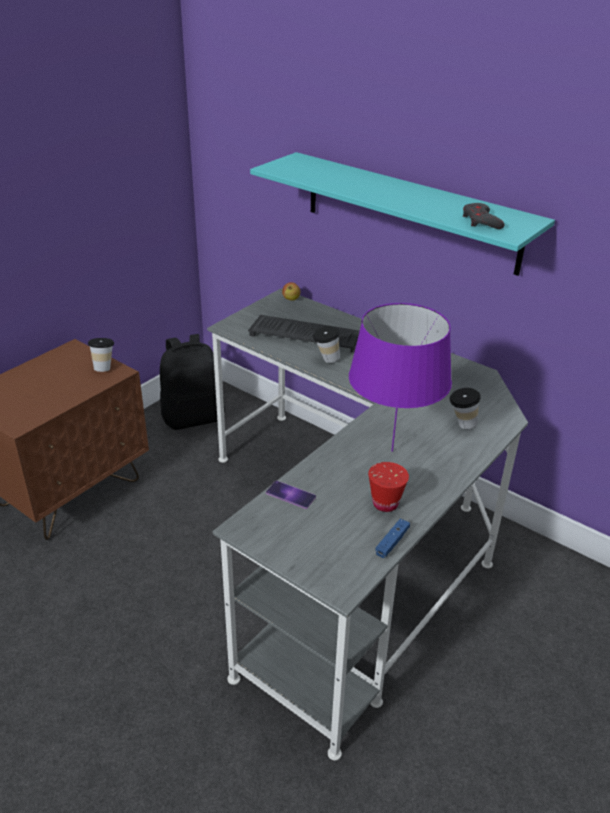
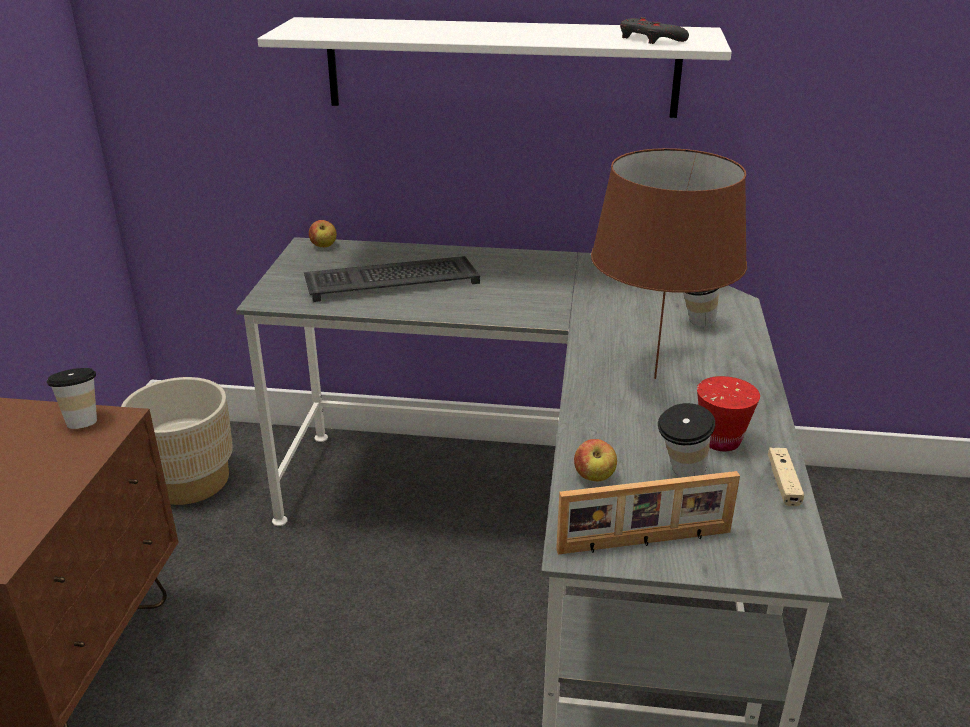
camera: 30 degrees left, 5 degrees down
black backpack [160,334,225,430] -> beige planter [121,377,233,505]
turquoise shelf [250,152,555,276] -> white shelf [257,17,732,118]
phone [266,481,316,509] -> apple [574,439,617,482]
cup [313,326,340,363] -> cup moved to [658,403,715,477]
purple table lamp [349,303,452,452] -> brown table lamp [591,148,747,379]
blue game controller [375,519,410,558] -> beige game controller [768,448,804,506]
none -> picture frame [556,471,740,555]

